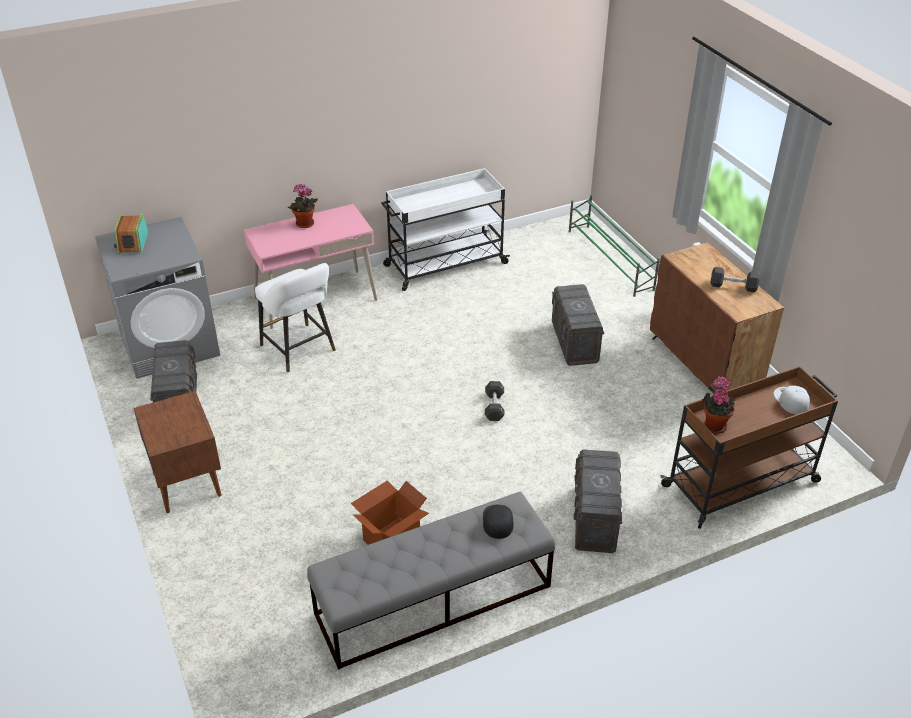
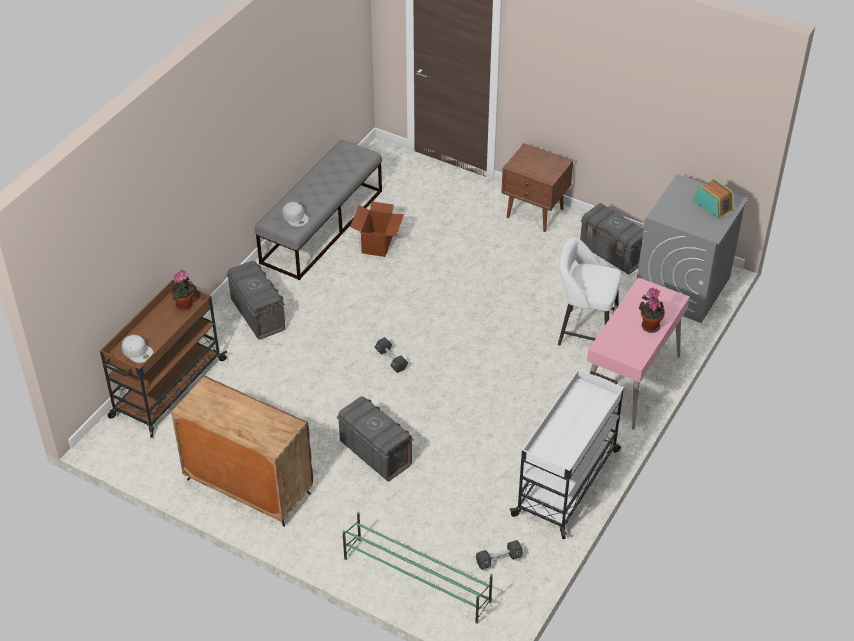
camera: 145 degrees right, 5 degrees up
black cap [483,505,513,539] -> white cap [282,202,309,227]
black dumbbell [711,267,760,292] -> black dumbbell moved to [476,540,523,570]

